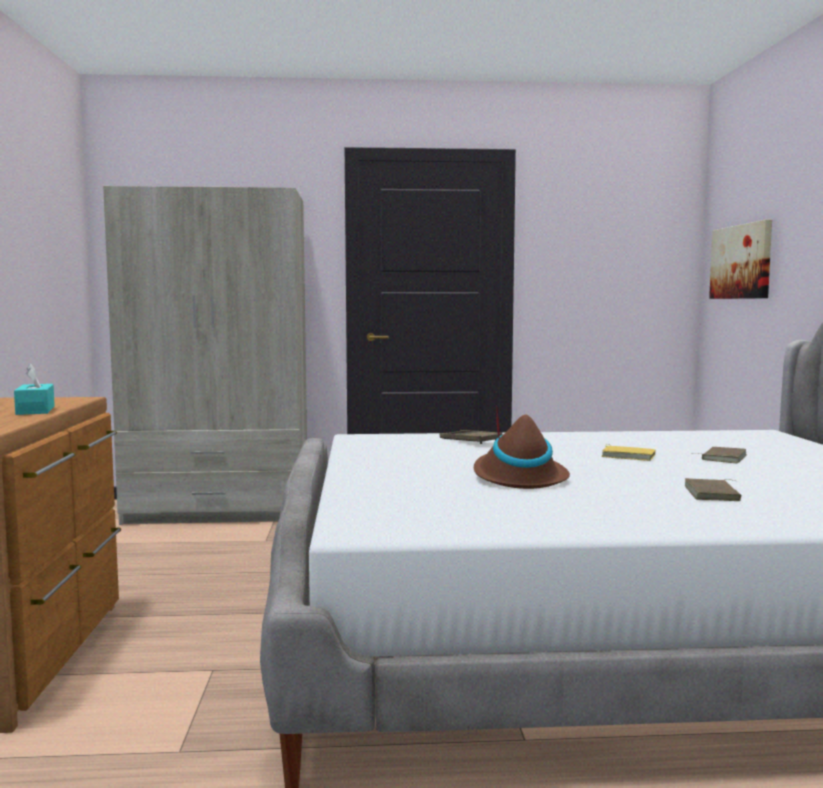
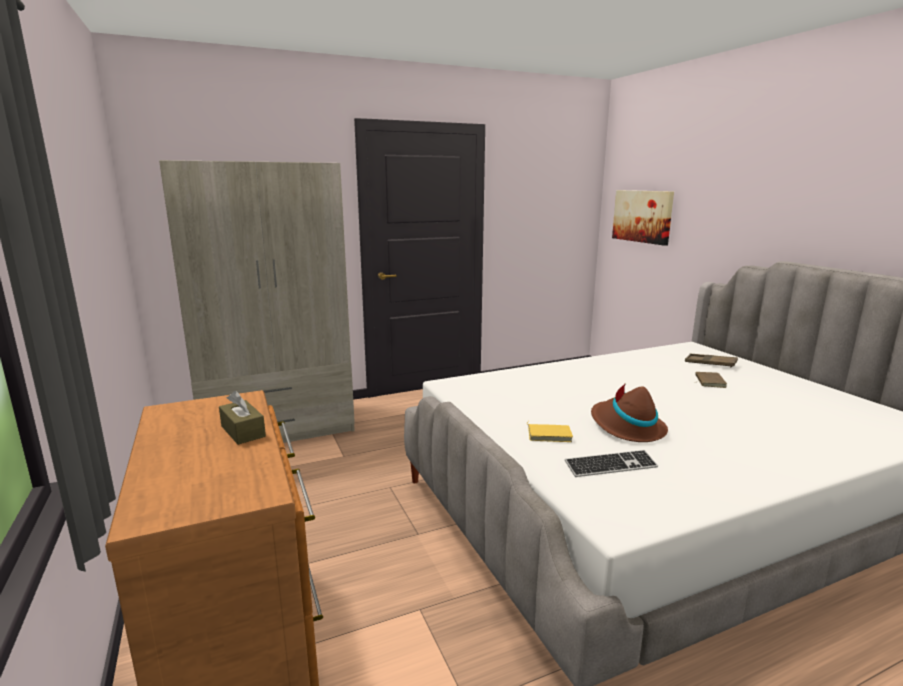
camera: 20 degrees left, 10 degrees up
turquoise tissue box [14,364,55,415] -> brown tissue box [219,391,266,445]
brown tray [440,430,503,444] -> brown tray moved to [685,354,738,367]
yellow book [601,444,655,461] -> yellow book moved to [527,421,573,442]
brown book [685,478,741,501] -> none
none -> keyboard [565,450,658,477]

